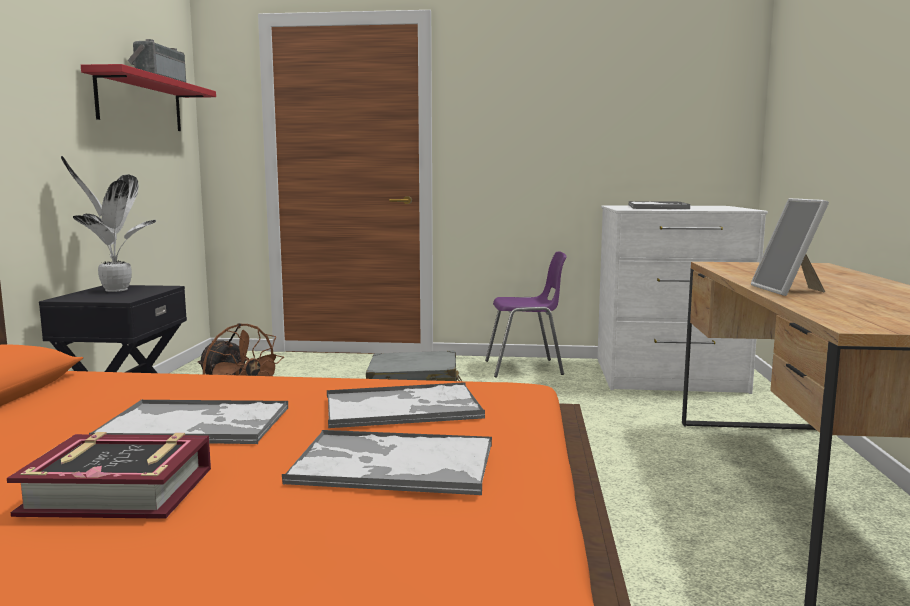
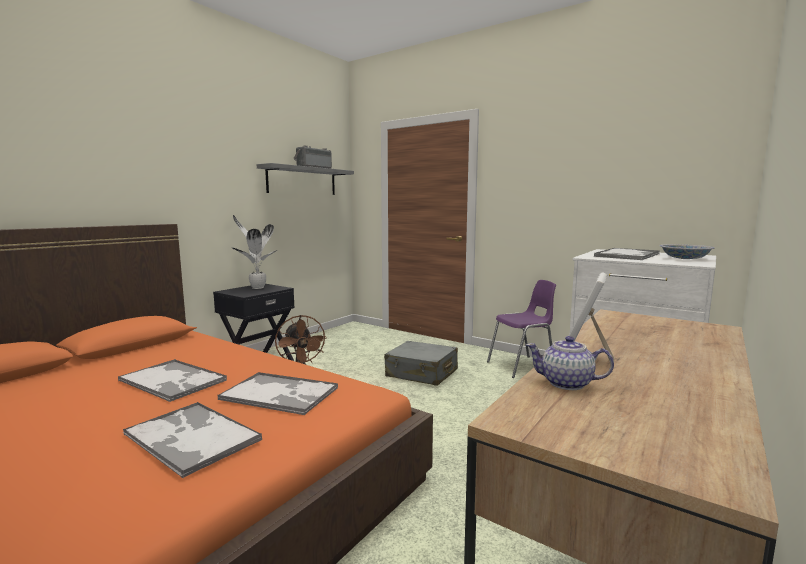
camera: 30 degrees right, 0 degrees up
book [7,432,211,519] -> none
red shelf [81,64,216,131] -> grey shelf [257,163,354,195]
purple chair [485,251,567,378] -> purple chair turned 45 degrees counterclockwise [487,280,556,378]
none -> teapot [526,336,614,390]
none -> bowl [660,244,715,259]

